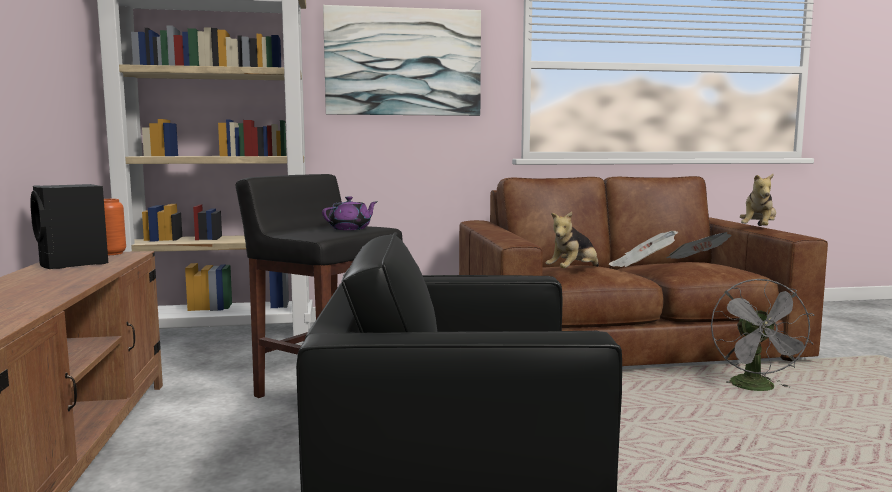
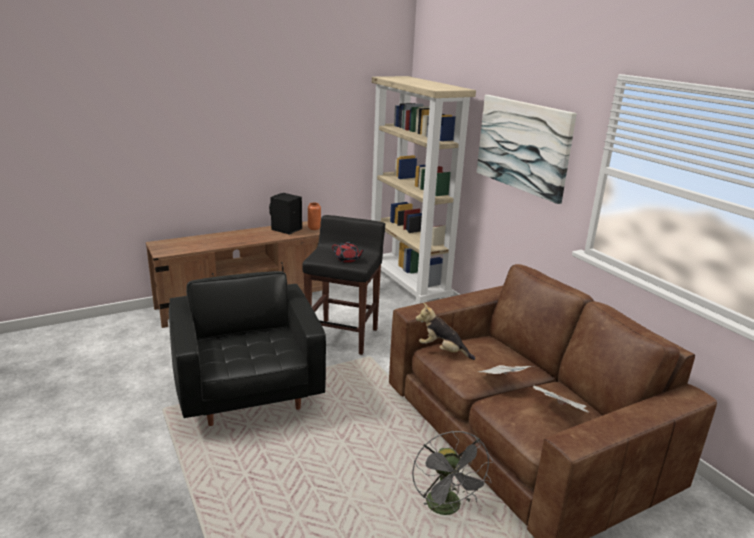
camera: 70 degrees right, 15 degrees up
purple teapot [322,196,377,230] -> red teapot [332,242,365,263]
grey fan [711,278,814,391] -> grey fan turned 90 degrees counterclockwise [412,431,493,515]
plush toy [740,173,776,226] -> none

